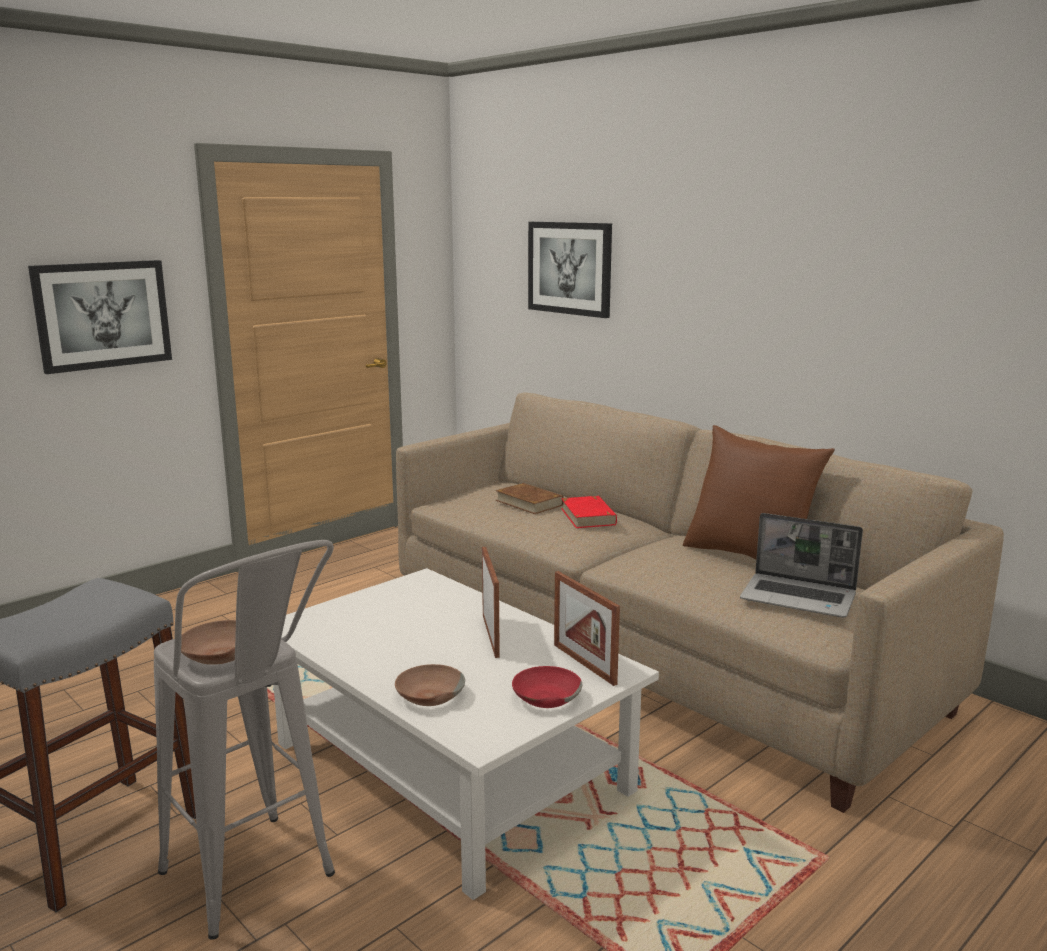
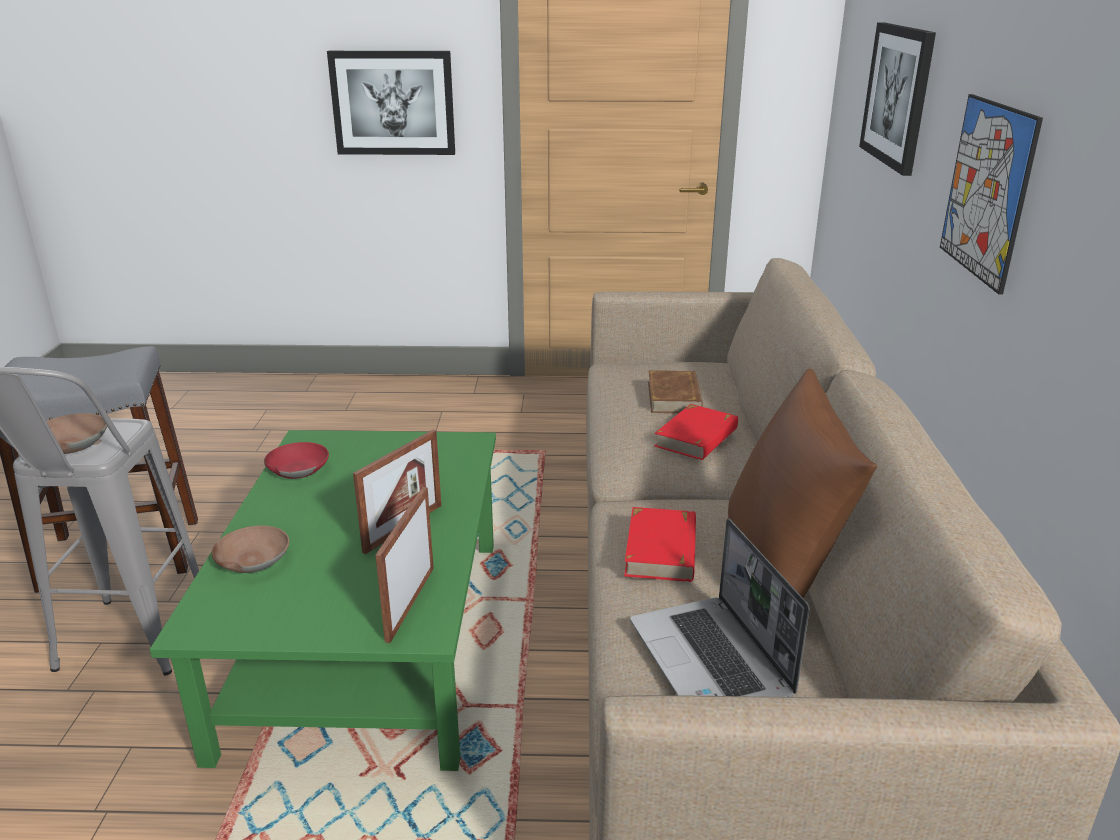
camera: 45 degrees right, 10 degrees up
white coffee table [274,568,659,900] -> green coffee table [150,430,496,771]
red bowl [512,666,582,708] -> red bowl moved to [264,442,329,479]
none -> red book [624,507,696,582]
none -> picture [940,94,1043,295]

